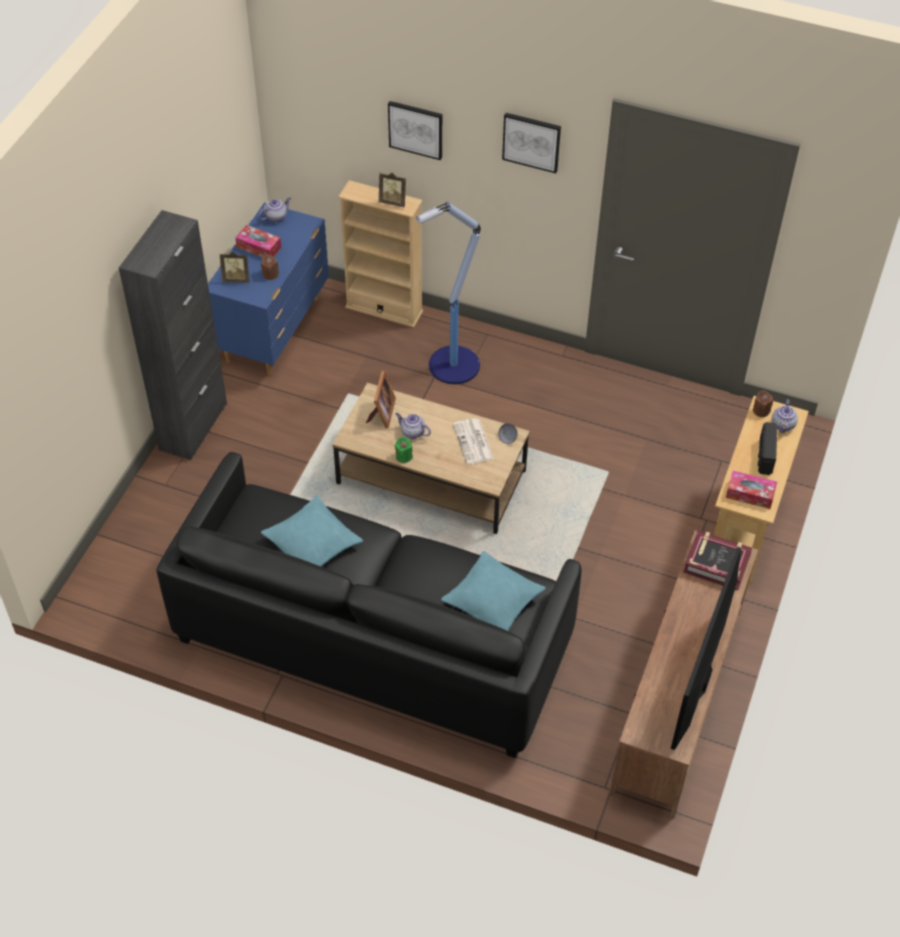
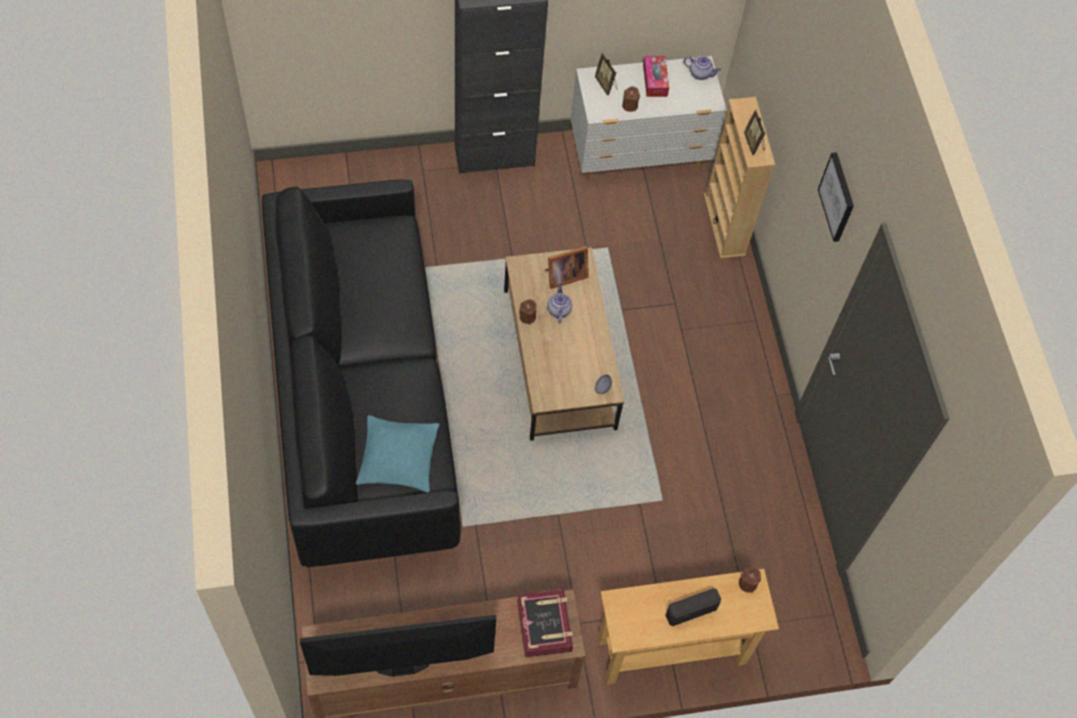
camera: 55 degrees right, 10 degrees up
blue dresser [208,203,329,376] -> white dresser [571,56,727,180]
turquoise pillow [261,495,363,566] -> none
picture [388,101,442,160] -> none
green candle [395,437,413,463] -> brown candle [519,299,536,324]
floor lamp [416,201,480,384] -> none
newspaper [453,418,494,464] -> none
tissue box [726,471,777,509] -> none
teapot [772,399,798,433] -> none

